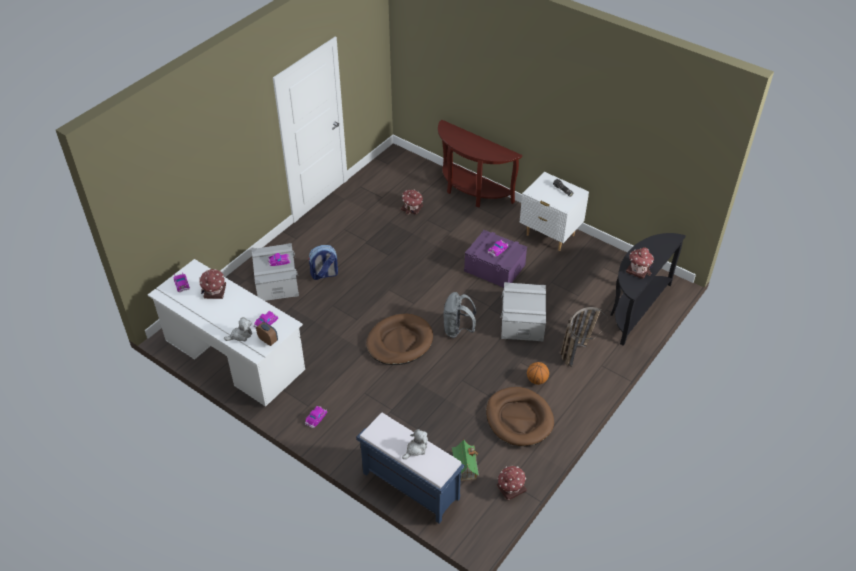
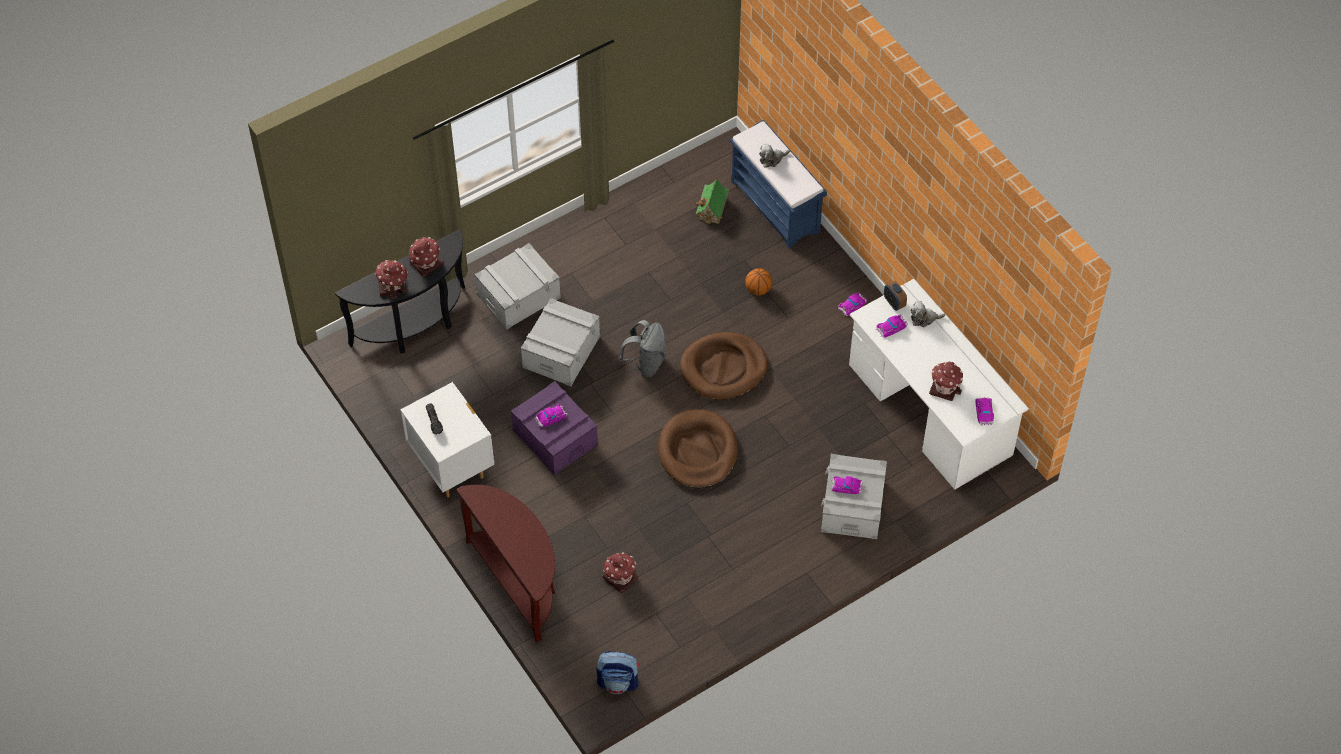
camera: 160 degrees left, 10 degrees up
backpack [308,245,338,280] -> backpack moved to [596,651,639,694]
brown dog bed [486,387,554,446] -> brown dog bed moved to [658,409,738,489]
toy house [497,466,527,501] -> toy house moved to [375,260,408,299]
basketball [527,362,549,385] -> basketball moved to [745,269,772,295]
basket [561,307,608,367] -> grey storage box [475,243,561,330]

